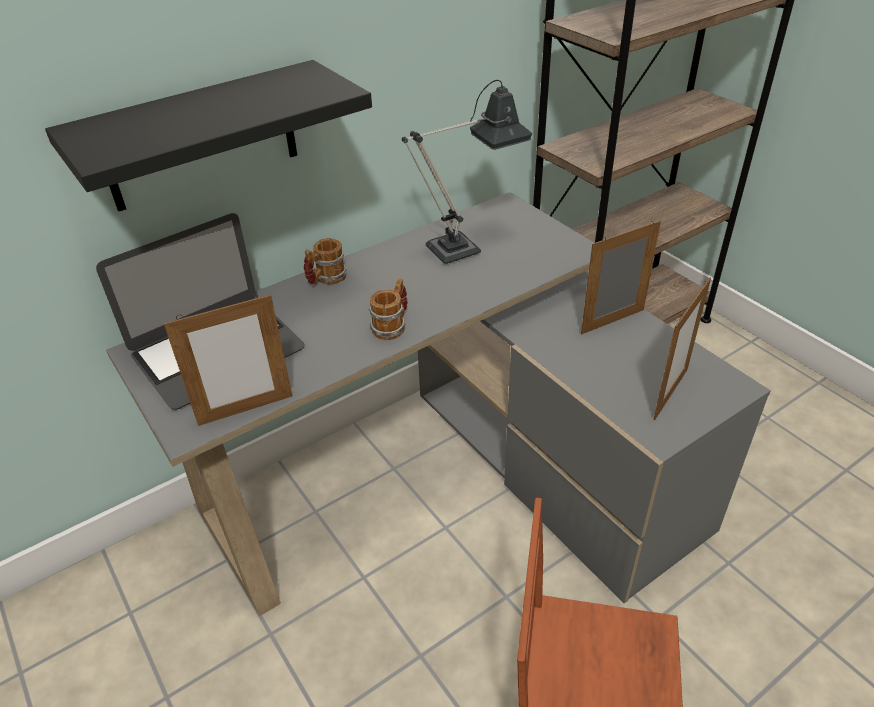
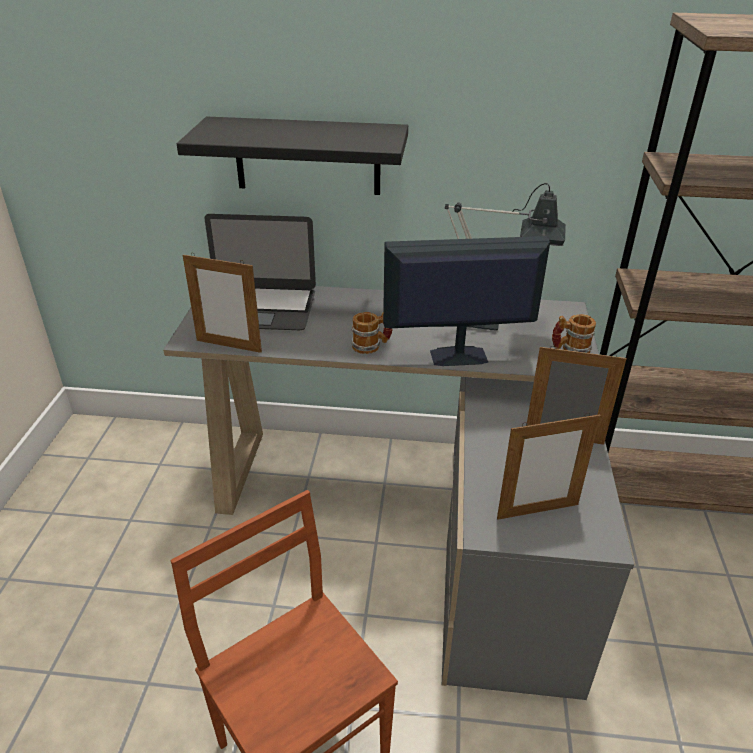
camera: 40 degrees right, 5 degrees down
mug [304,238,347,285] -> mug moved to [552,314,596,353]
none -> monitor [383,236,550,366]

